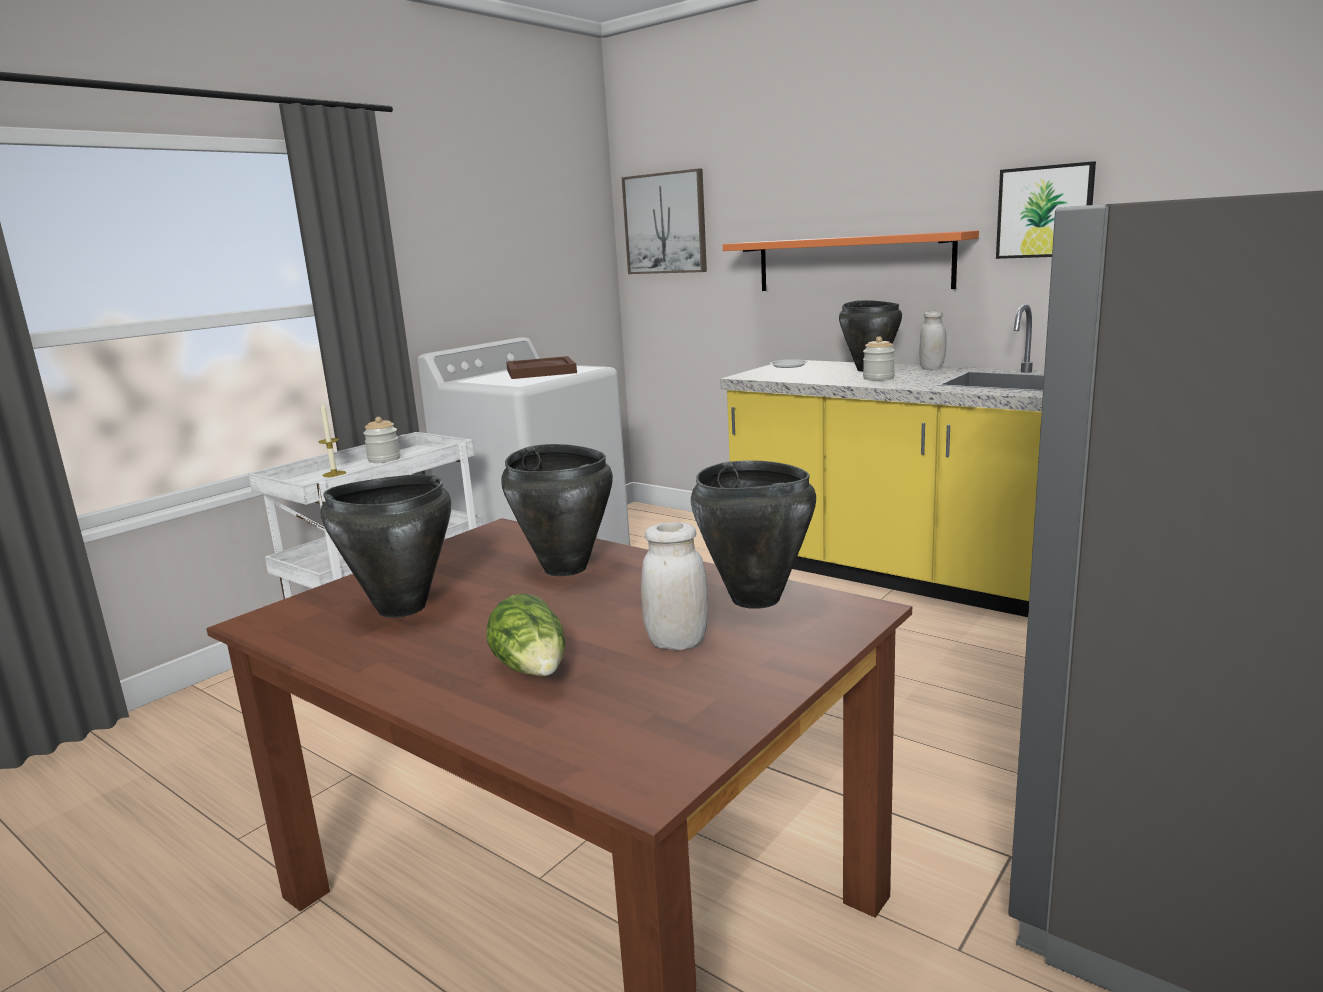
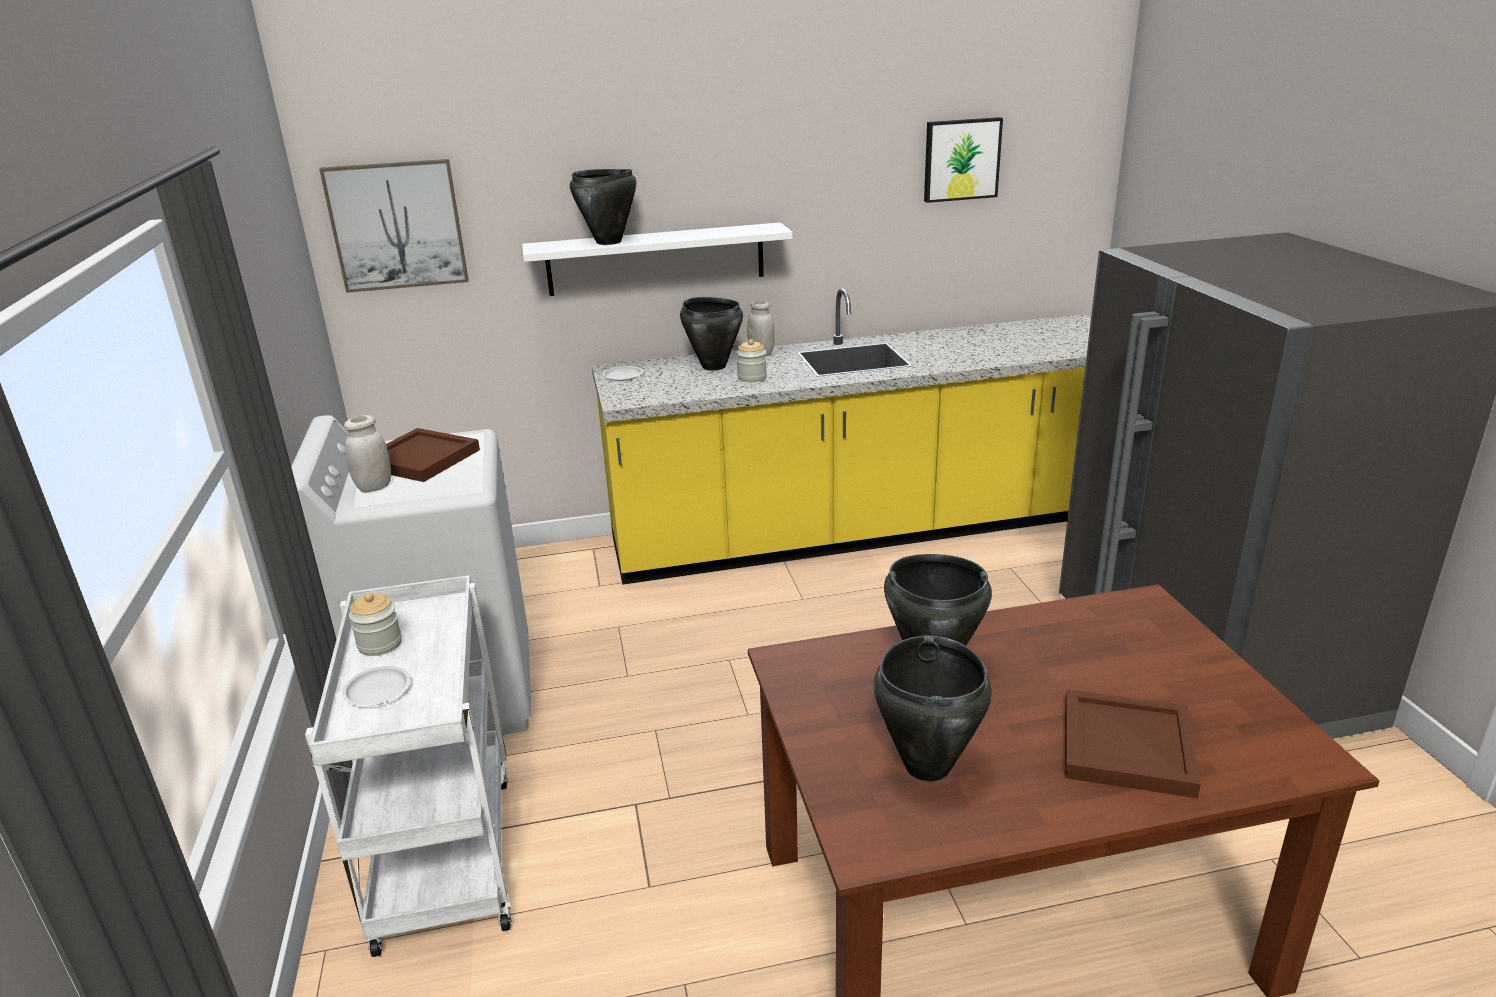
camera: 50 degrees left, 10 degrees up
candle [319,403,346,477] -> white plate [342,666,410,706]
lettuce [487,593,566,676] -> brown tray [1065,689,1201,798]
white jar [641,522,708,650] -> white jar moved to [344,415,391,493]
black cooking pot [691,460,816,609] -> black cooking pot moved to [570,169,636,245]
orange shelf [723,231,979,291] -> white shelf [522,222,793,296]
picture [996,161,1096,259] -> picture moved to [924,117,1003,203]

